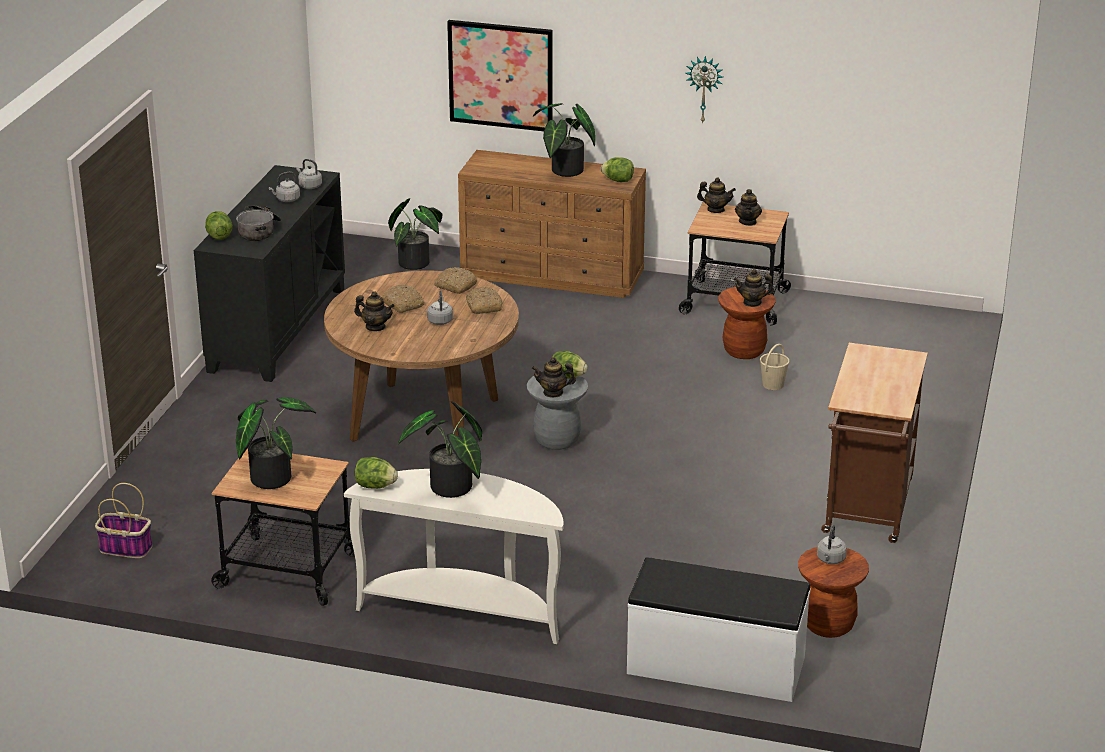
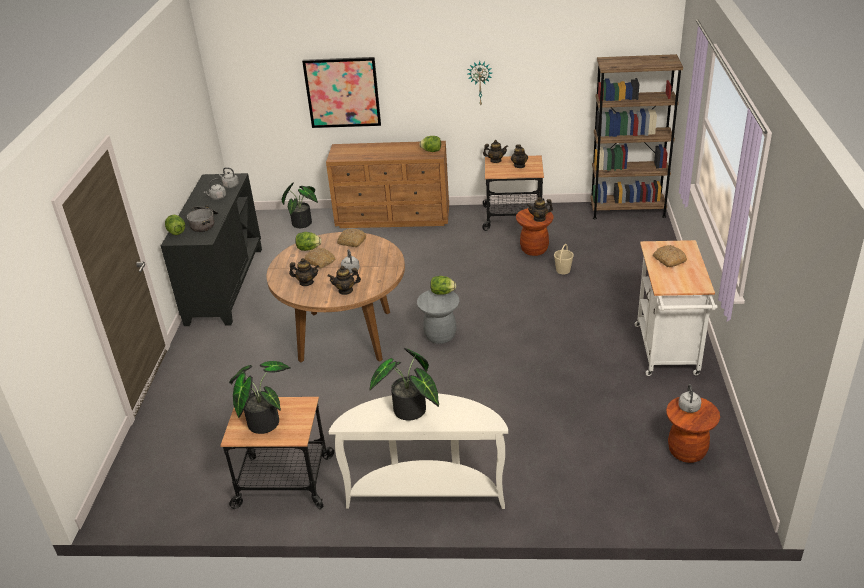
camera: 10 degrees left, 5 degrees up
basket [95,483,152,558] -> none
lettuce [355,457,398,489] -> lettuce moved to [295,232,321,251]
bread [466,287,502,314] -> bread moved to [653,245,687,267]
teapot [532,357,576,398] -> teapot moved to [328,266,361,295]
potted plant [533,103,595,177] -> none
white bench [627,557,811,702] -> none
brown cart [821,343,928,543] -> white cart [635,240,717,376]
none -> brown bookcase [590,54,683,219]

